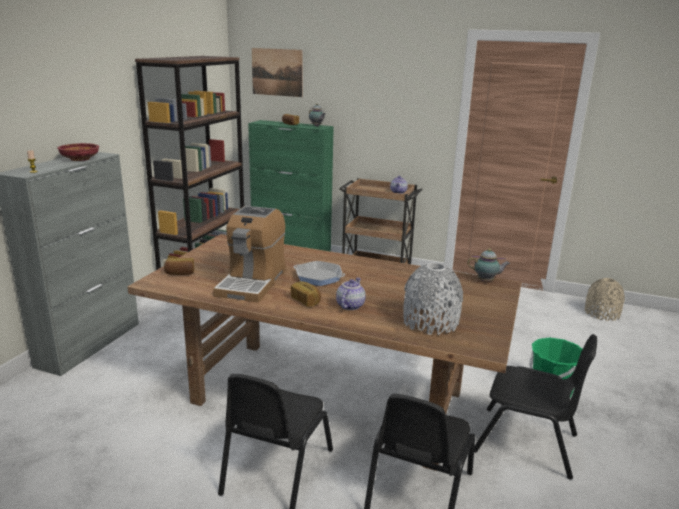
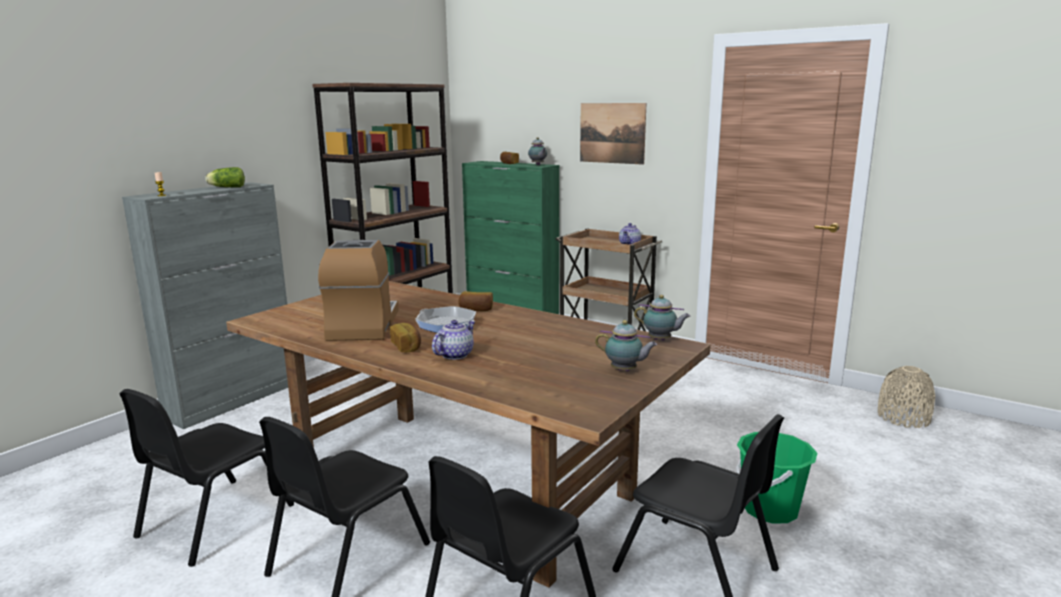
camera: 15 degrees right, 5 degrees down
red bowl [57,143,99,161] -> lettuce [205,167,245,187]
bread [164,258,194,275] -> bread moved to [458,291,493,311]
coffee machine [213,206,285,303] -> coffee machine turned 150 degrees clockwise [318,240,399,341]
picture [252,48,303,97] -> picture moved to [580,103,646,165]
grey vase [403,263,463,335] -> none
none -> black chair [119,389,294,567]
none -> teapot [595,320,657,371]

